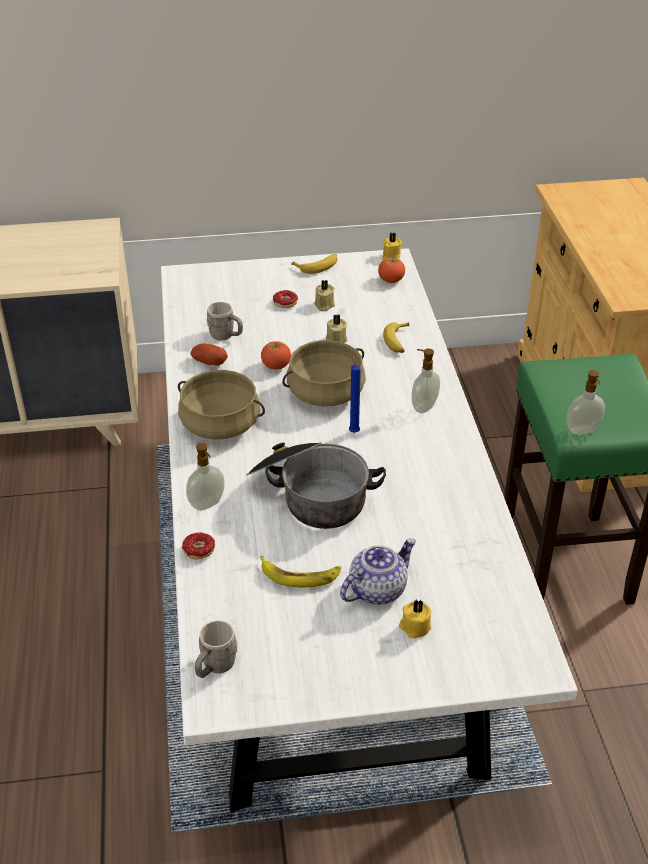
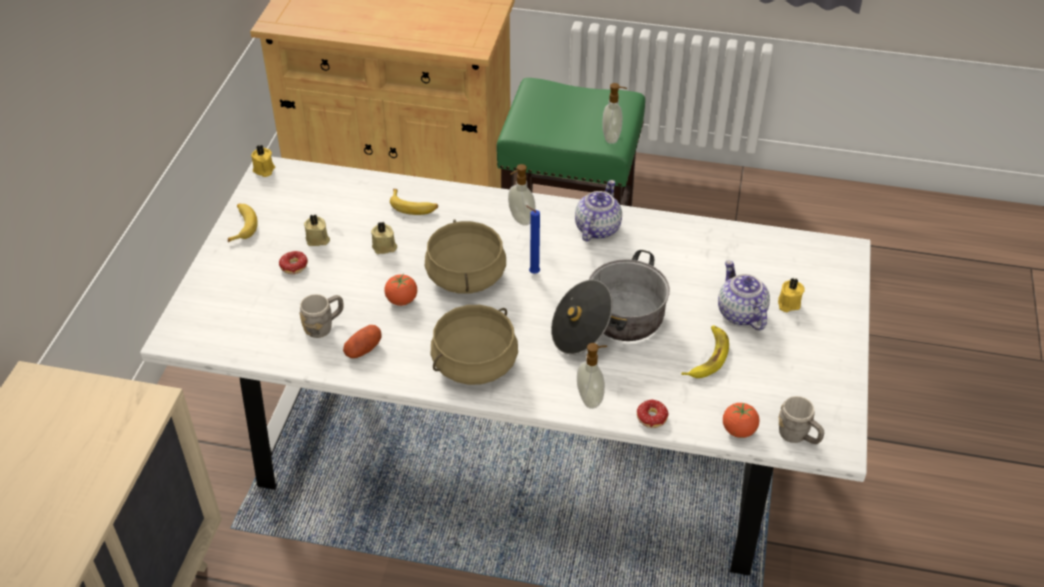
camera: 70 degrees left, 5 degrees up
tomato [378,257,405,283] -> tomato moved to [723,403,759,438]
none -> teapot [575,180,622,242]

